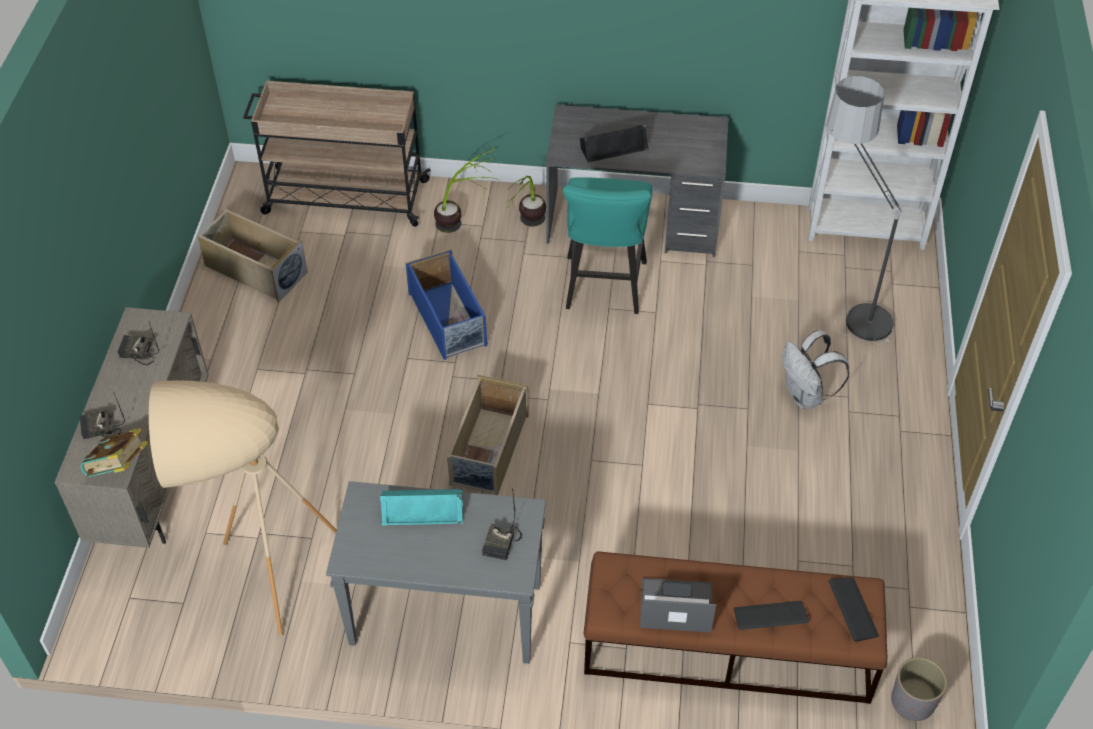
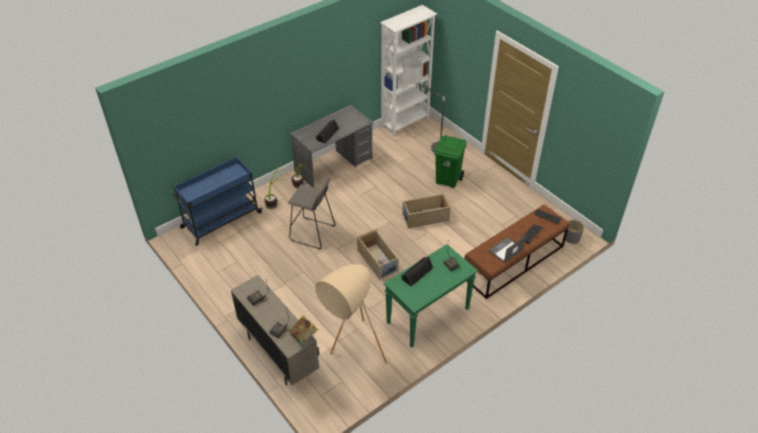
camera: 45 degrees left, 5 degrees down
beige storage box [197,209,308,302] -> beige storage box moved to [402,193,450,228]
beige cart [243,81,431,227] -> blue cart [172,157,262,246]
grey console table [326,481,546,664] -> green console table [384,244,478,348]
turquoise speaker [380,489,463,526] -> black speaker [401,257,433,287]
blue storage box [405,249,487,360] -> grey stool [288,178,335,250]
turquoise stool [563,177,652,314] -> none
white backpack [782,330,850,409] -> green trash can [435,135,467,188]

